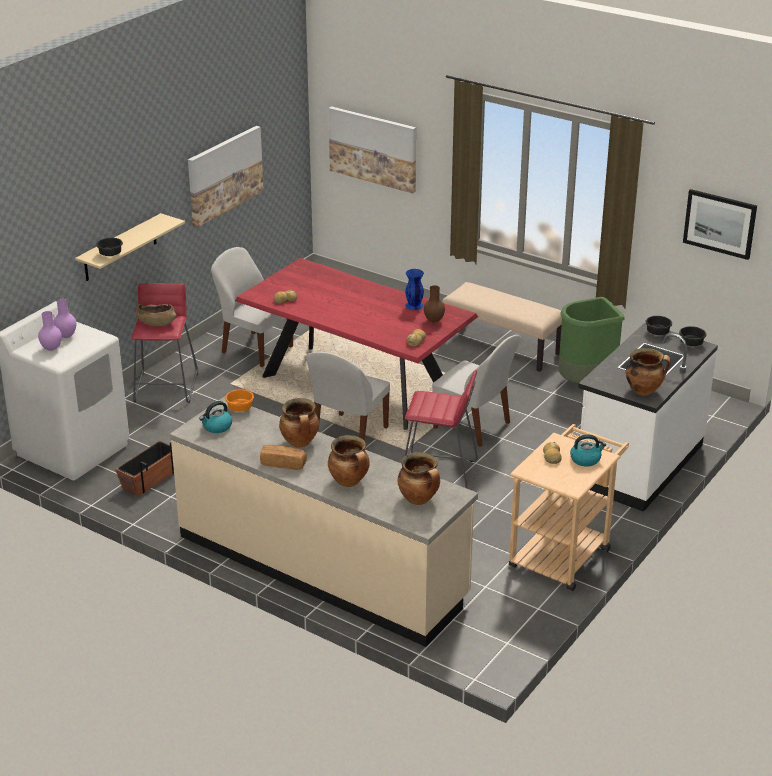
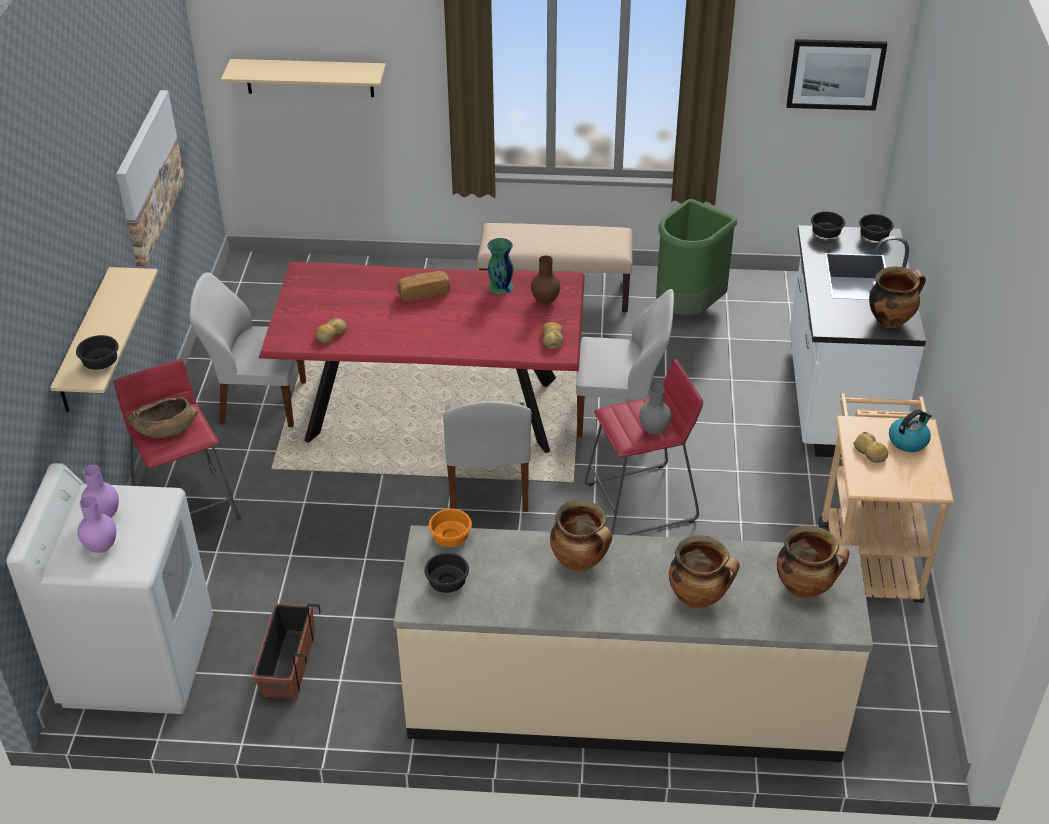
camera: 30 degrees left, 10 degrees up
kettle [199,401,232,433] -> black bowl [424,553,469,593]
bread [260,445,307,470] -> bread moved to [397,271,450,301]
picture [329,106,416,194] -> beige shelf [221,59,386,97]
blue vase [405,269,424,310] -> green vase [487,238,513,294]
none -> grey vase [639,384,671,434]

